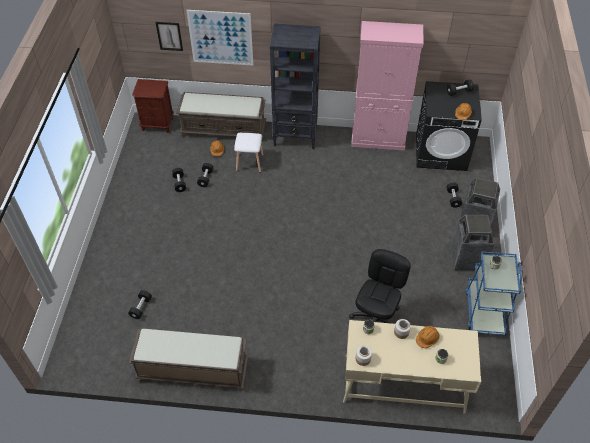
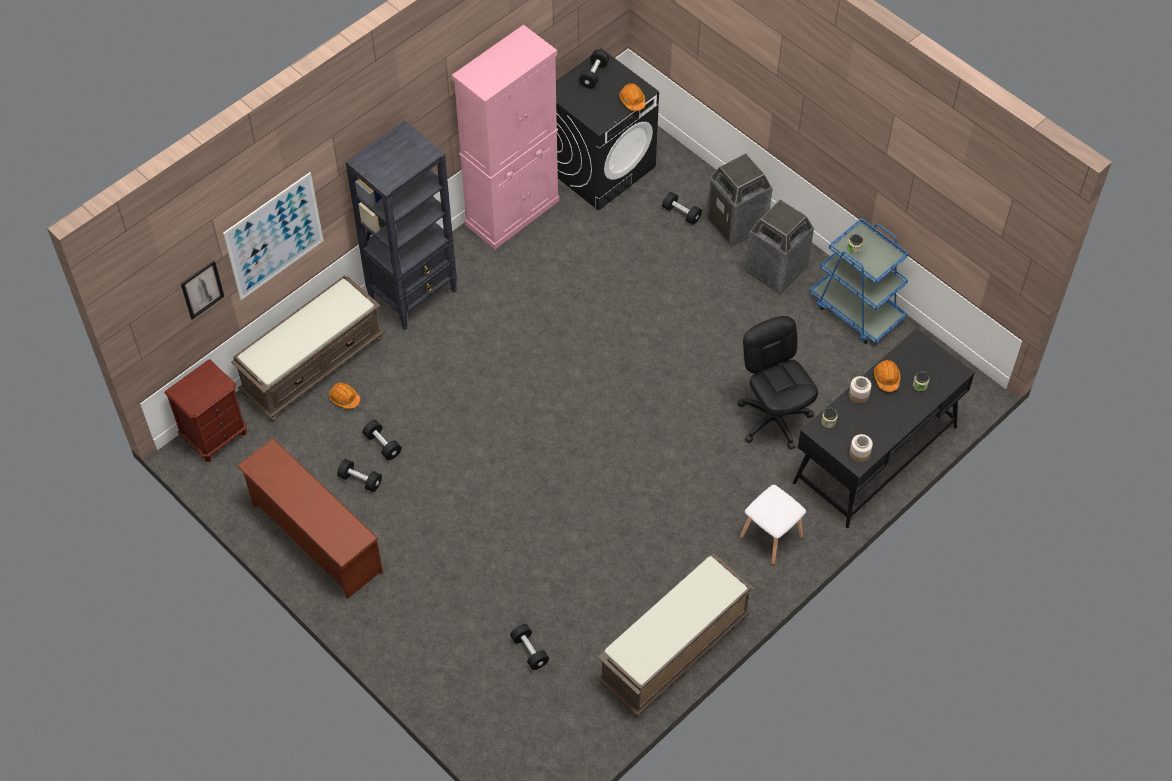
camera: 50 degrees left, 5 degrees up
white stool [234,133,263,173] -> white stool moved to [740,485,806,565]
beige desk [343,320,481,414] -> black desk [793,328,975,528]
none -> brown shoe rack [237,438,383,599]

